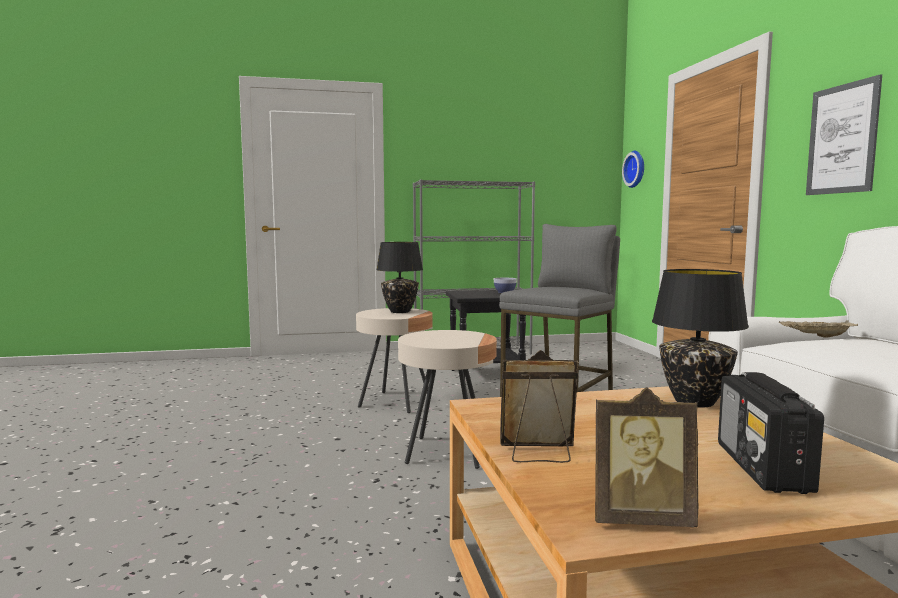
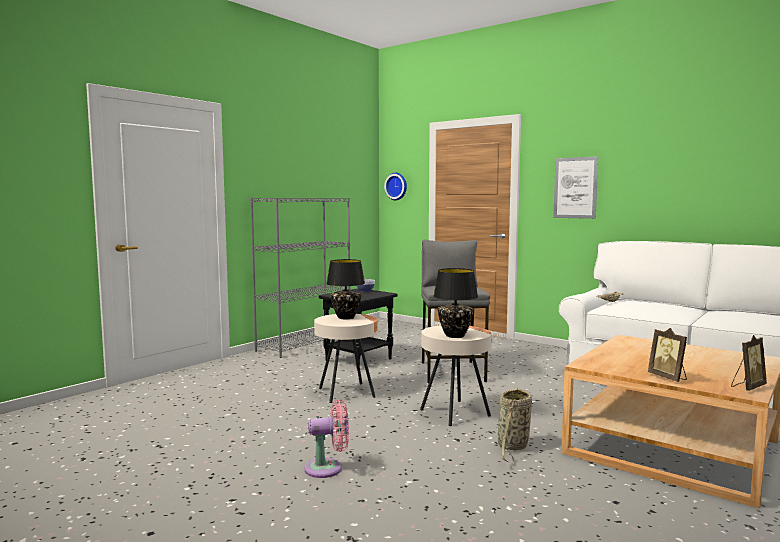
camera: 40 degrees left, 0 degrees up
picture frame [500,350,579,463] -> picture frame turned 75 degrees counterclockwise [648,328,687,382]
black table lamp [652,269,749,408] -> black table lamp moved to [434,268,478,338]
radio [718,372,824,494] -> none
none -> pink fan [304,400,349,478]
none -> basket [497,388,532,463]

